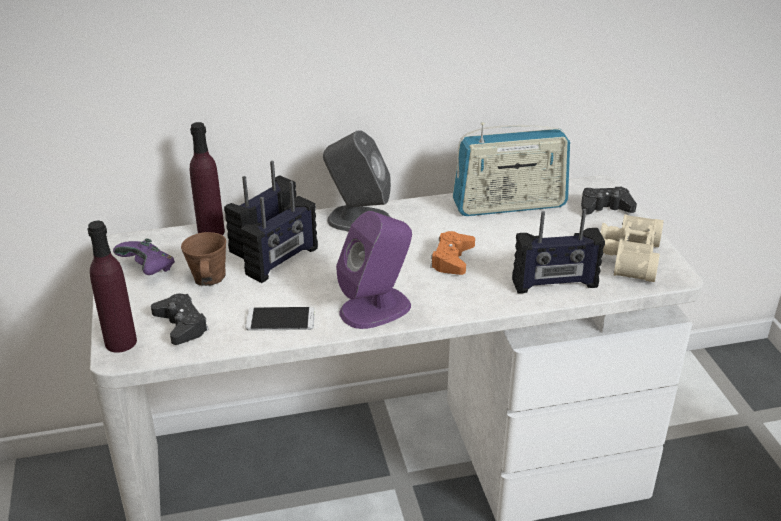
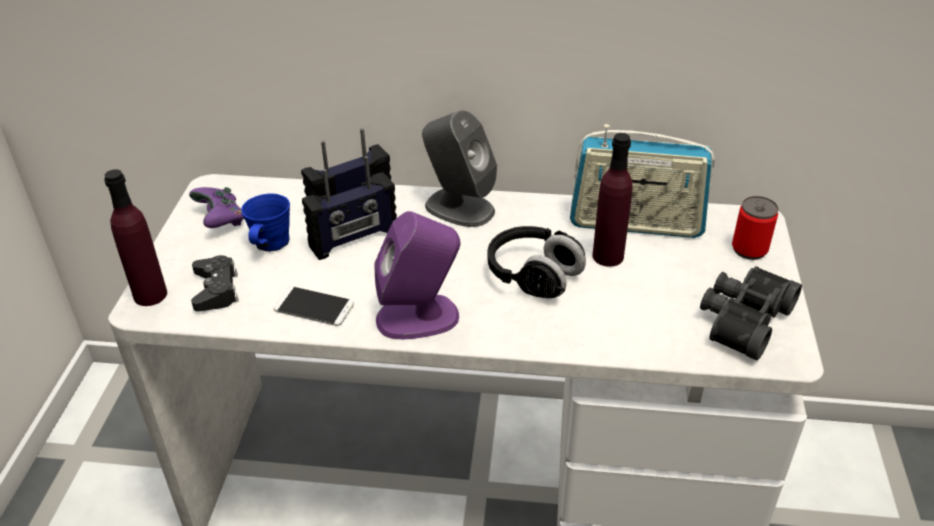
camera: 20 degrees right, 5 degrees up
brown mug [181,232,226,286] -> blue mug [241,194,290,252]
purple bottle [190,122,225,235] -> purple bottle moved to [592,133,633,267]
orange game controller [430,231,475,275] -> black headphones [487,226,586,299]
radio [512,208,605,294] -> none
black game controller [581,187,637,214] -> can [732,196,779,260]
beige binoculars [601,214,664,282] -> black binoculars [700,266,802,361]

